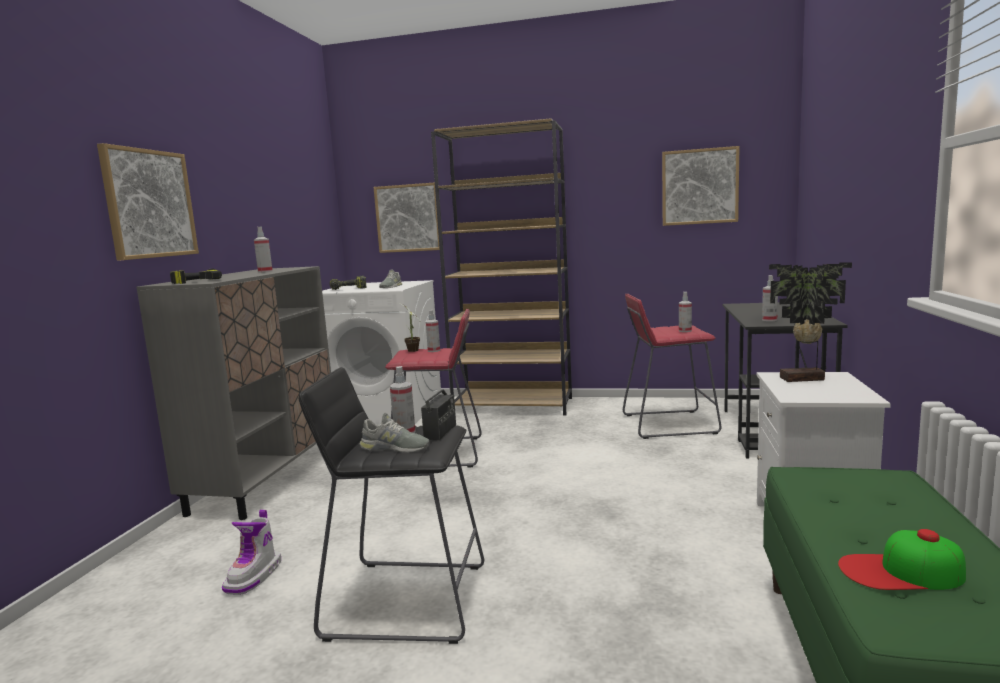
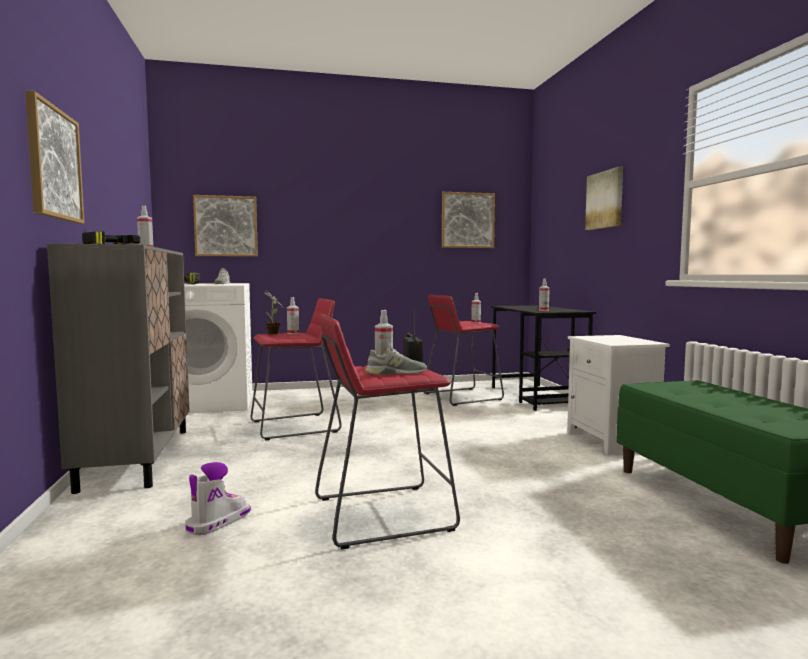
camera: 25 degrees left, 5 degrees down
boot [222,510,281,595] -> boot turned 135 degrees counterclockwise [185,462,251,535]
black stool [299,367,484,644] -> red stool [315,314,460,549]
brown bookcase [431,118,572,416] -> none
potted plant [769,262,852,382] -> none
cap [838,529,966,590] -> none
none -> picture [585,166,623,230]

